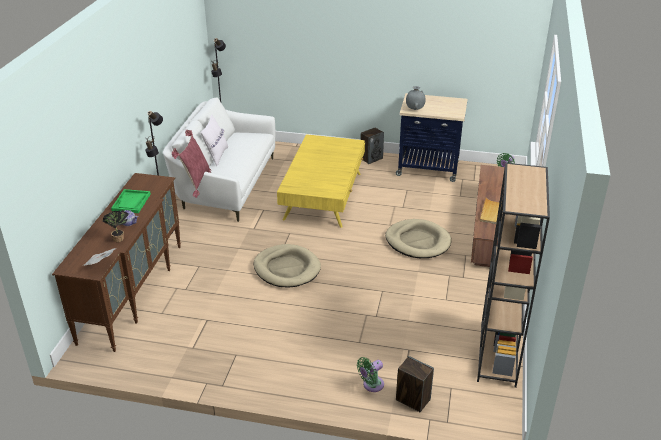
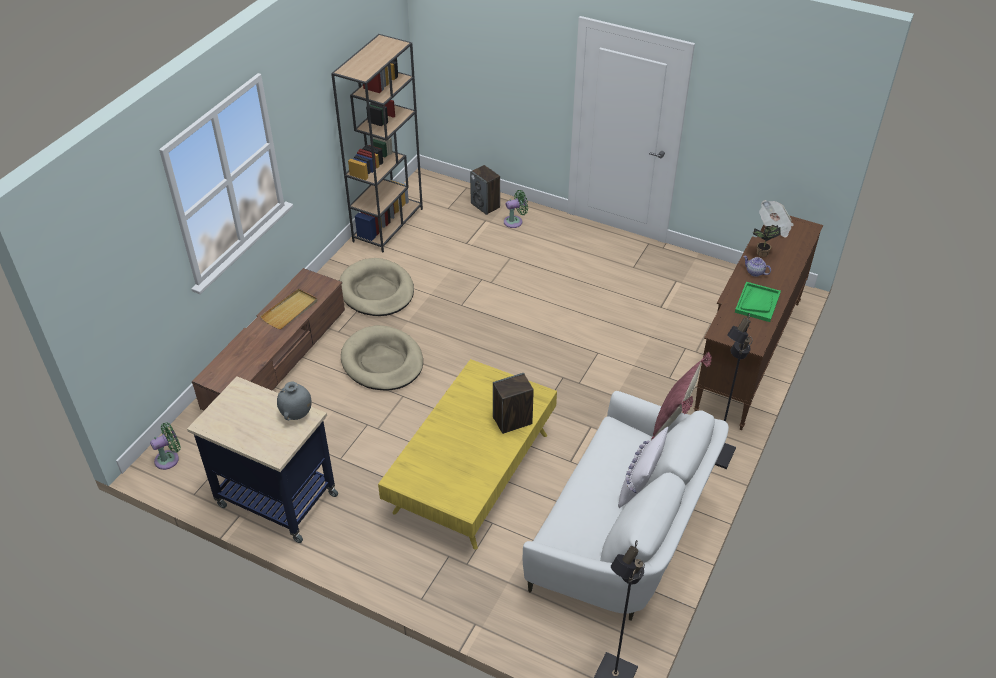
camera: 165 degrees left, 10 degrees up
beige dog bed [254,244,321,288] -> beige dog bed moved to [339,258,414,316]
speaker [360,127,384,164] -> speaker moved to [493,373,534,434]

